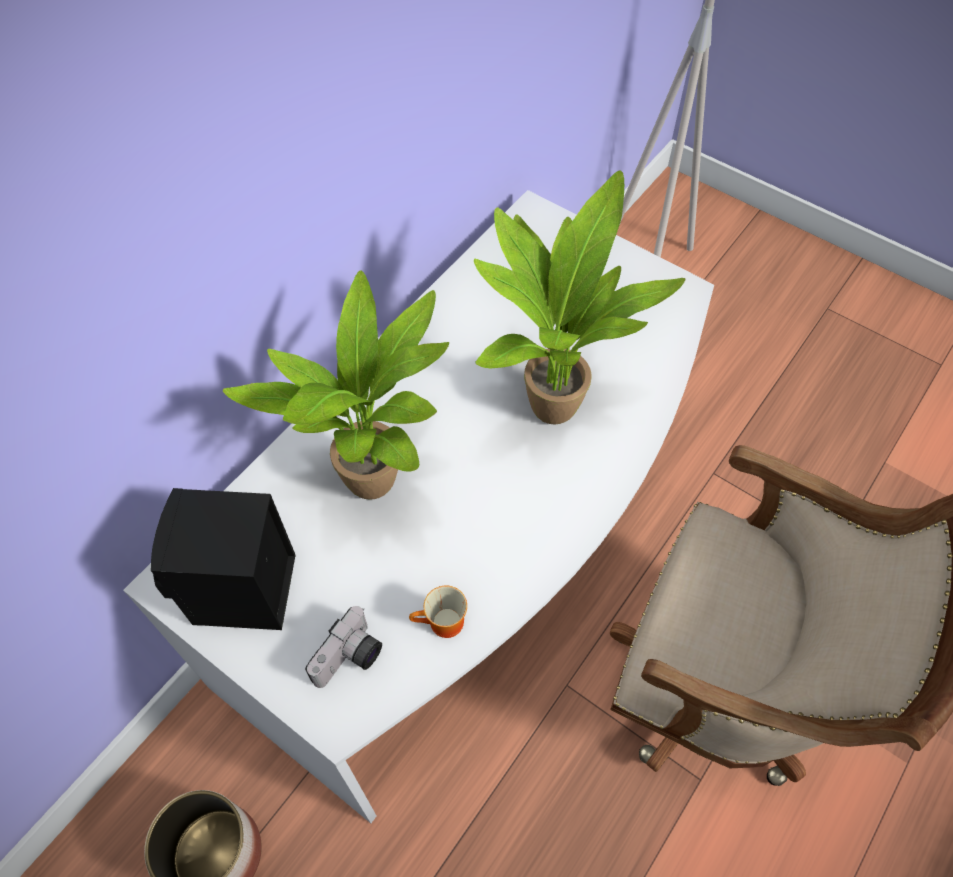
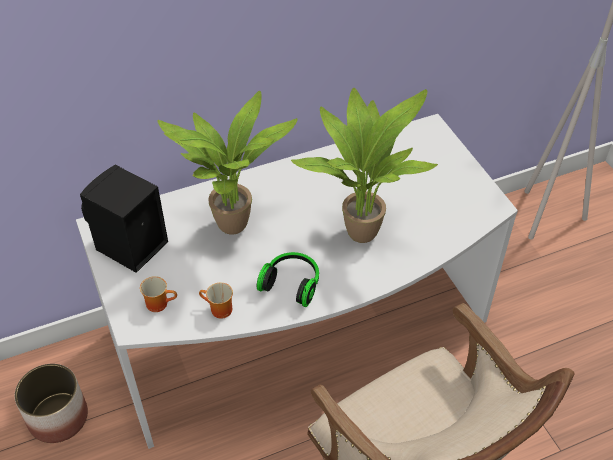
camera: 30 degrees right, 10 degrees down
camera [305,606,382,688] -> mug [140,276,177,312]
none -> headphones [257,252,319,307]

